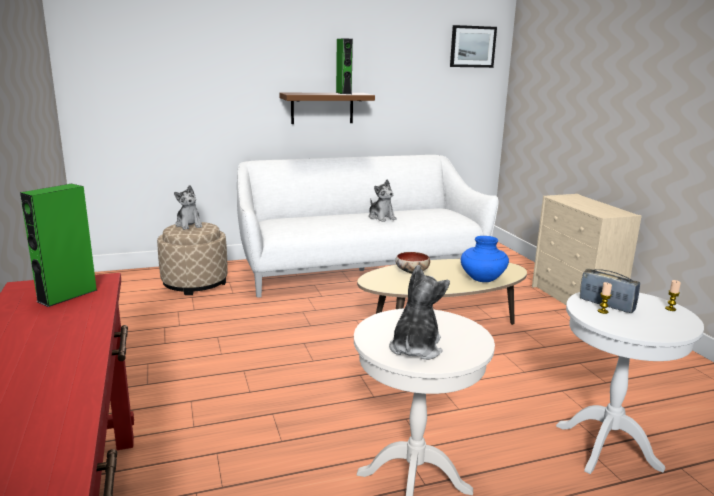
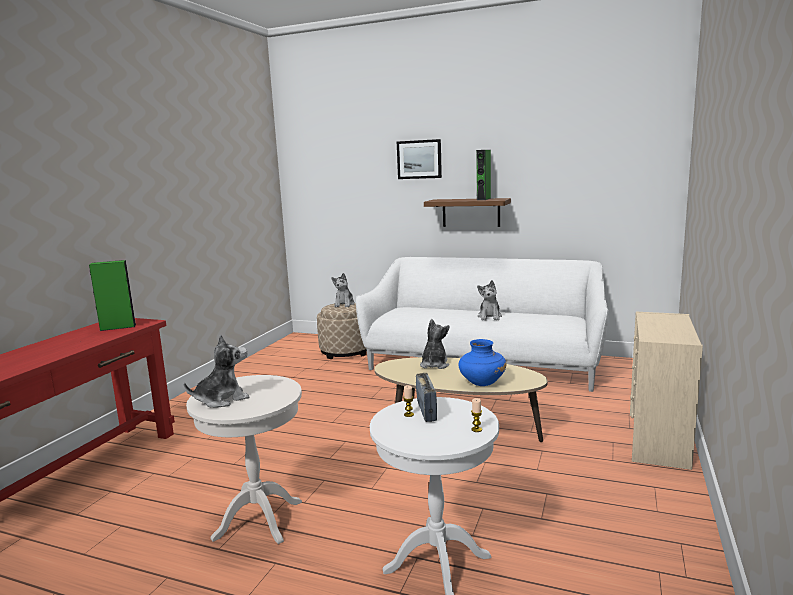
camera: 40 degrees right, 5 degrees down
bowl [395,252,430,274] -> plush toy [420,319,450,369]
picture [450,25,497,68] -> picture moved to [397,139,442,179]

